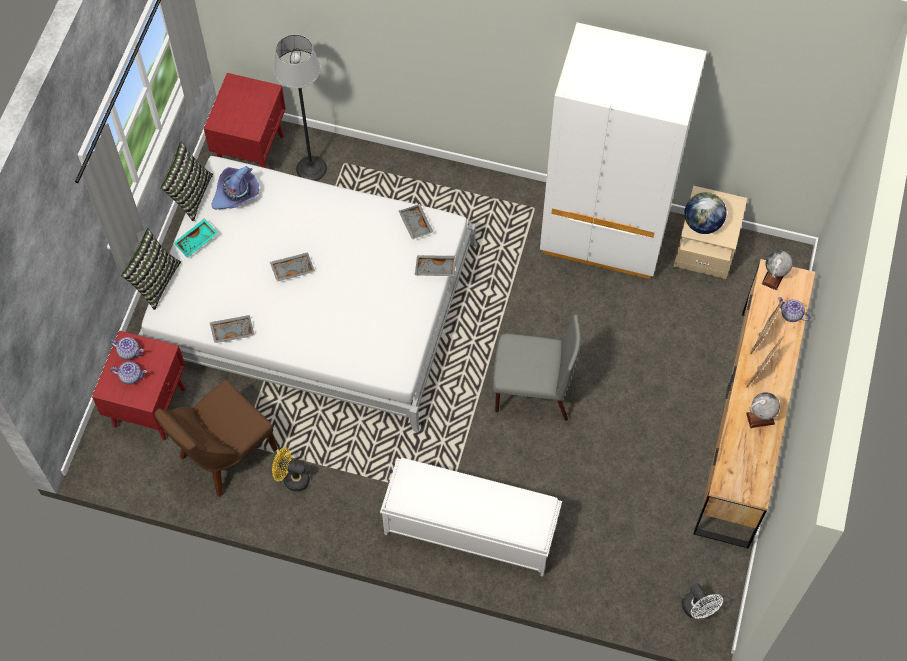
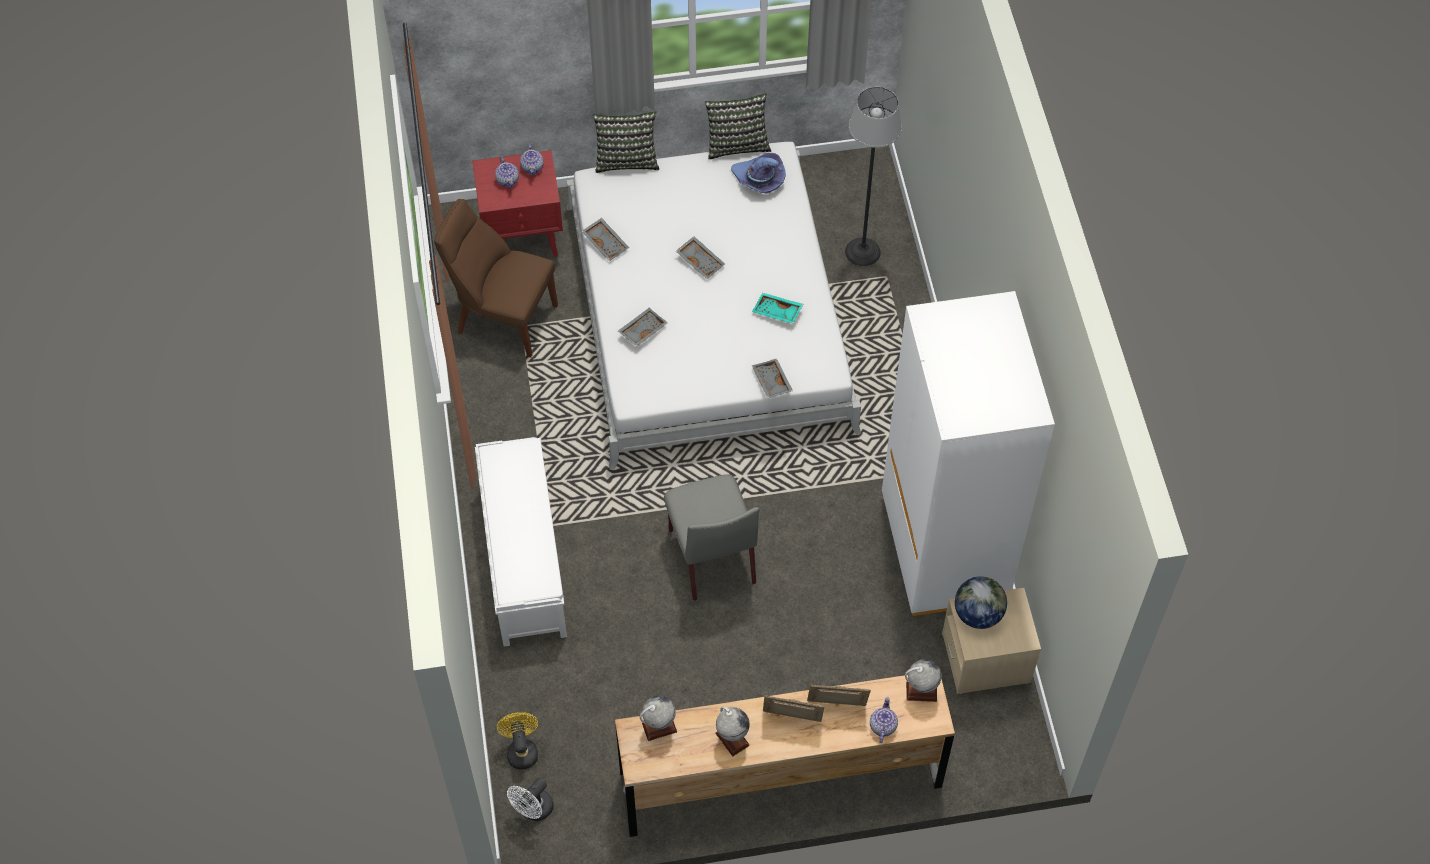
camera: 65 degrees right, 5 degrees down
turquoise tray [174,218,218,258] -> turquoise tray moved to [752,293,803,324]
red nightstand [204,73,286,168] -> none
yellow fan [272,447,310,492] -> yellow fan moved to [497,712,538,769]
grey tray [399,204,433,239] -> grey tray moved to [618,308,668,346]
none -> globe [640,695,677,741]

